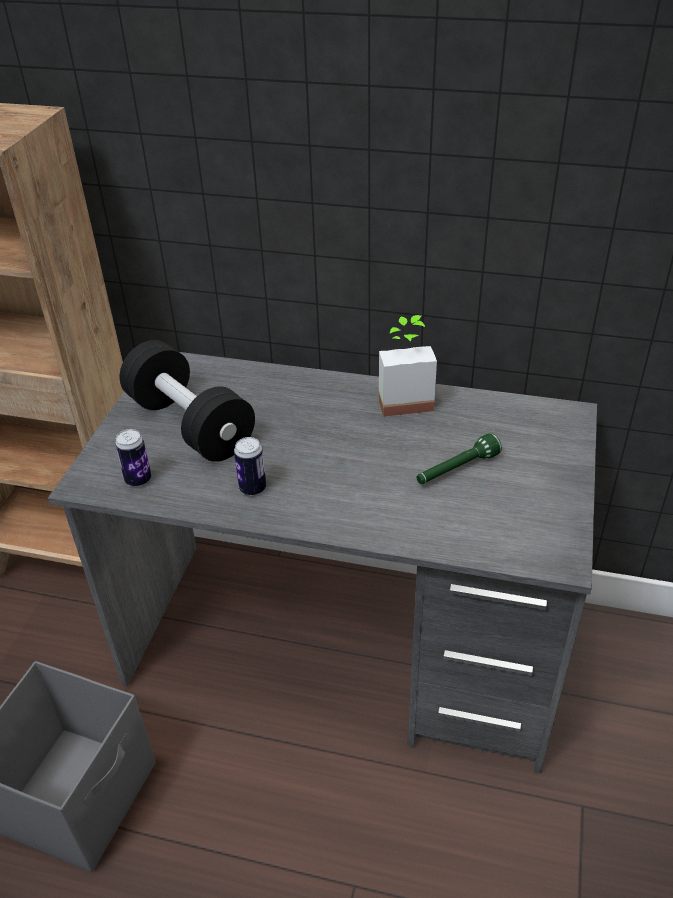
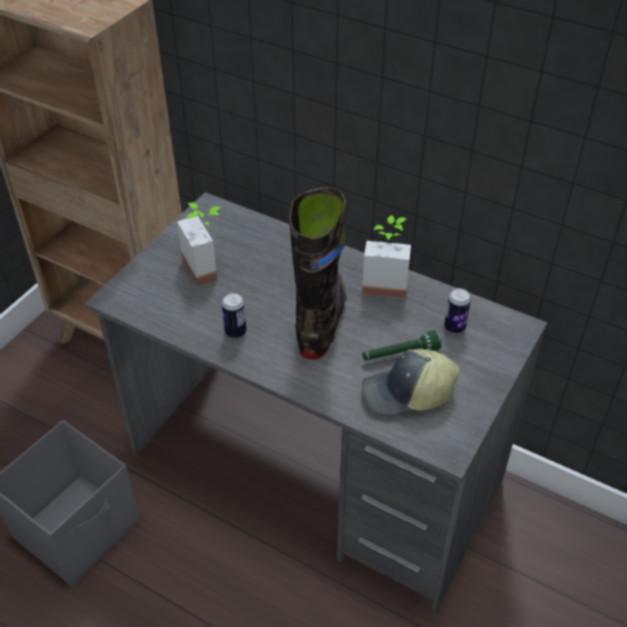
camera: 15 degrees right, 5 degrees up
can [115,429,151,487] -> can moved to [444,288,471,333]
black dumbbell [120,340,255,462] -> potted plant [177,203,221,286]
none -> black boot [289,187,347,359]
none -> cap [362,349,459,416]

